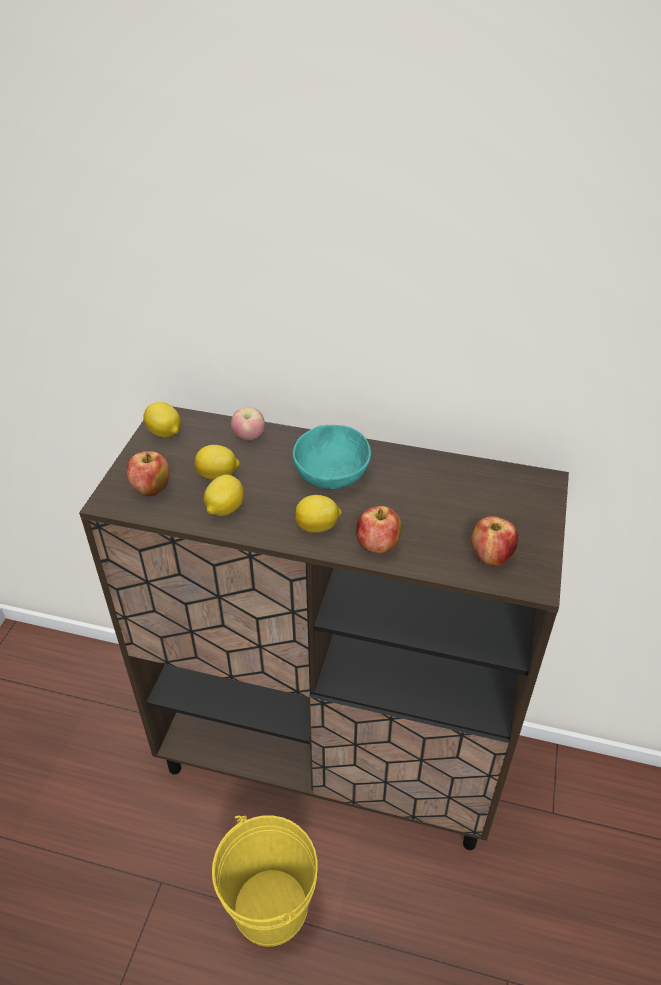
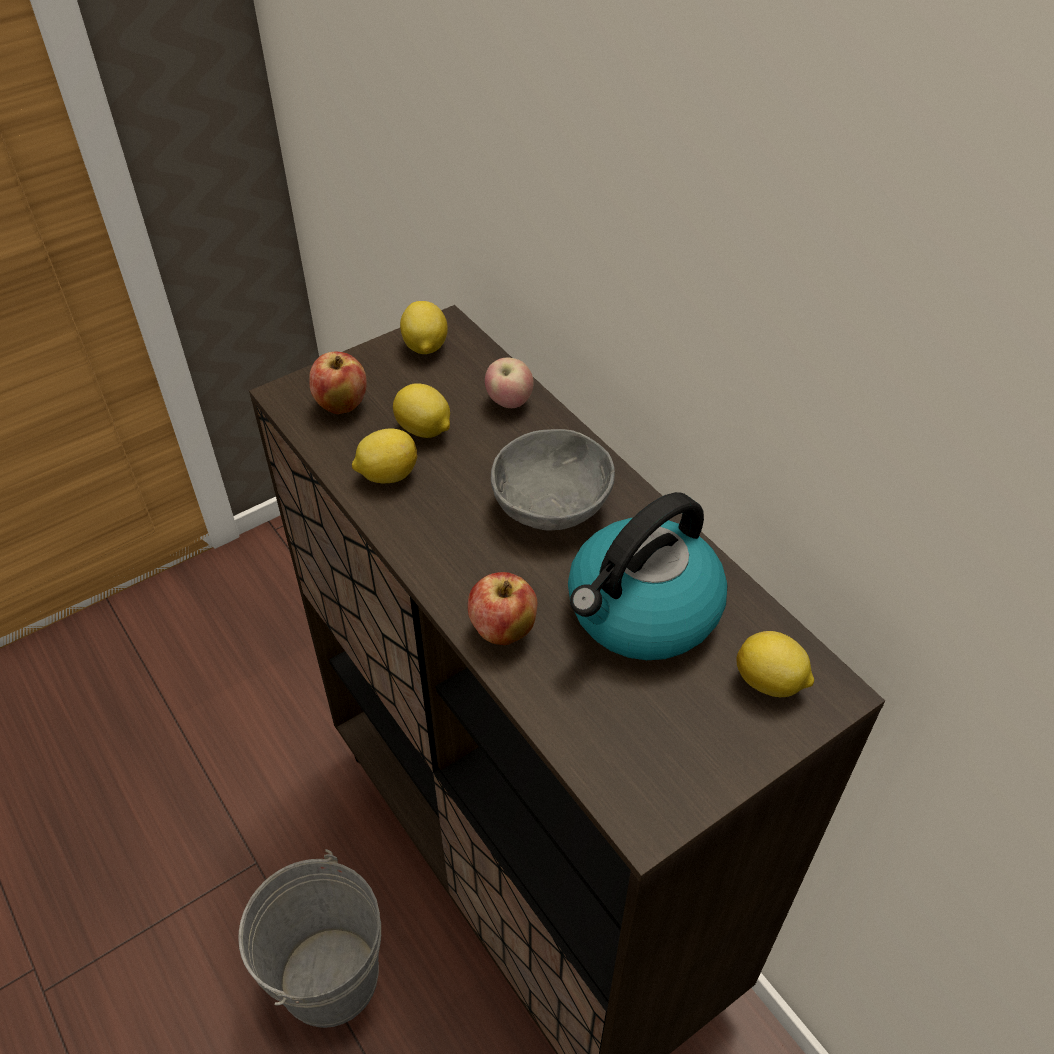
camera: 40 degrees right, 5 degrees up
yellow bucket [212,815,317,947] -> grey bucket [238,849,381,1028]
turquoise bowl [293,425,371,489] -> grey bowl [491,429,615,531]
lemon [295,495,342,533] -> lemon moved to [737,631,814,697]
apple [471,516,518,565] -> none
none -> kettle [568,492,728,660]

